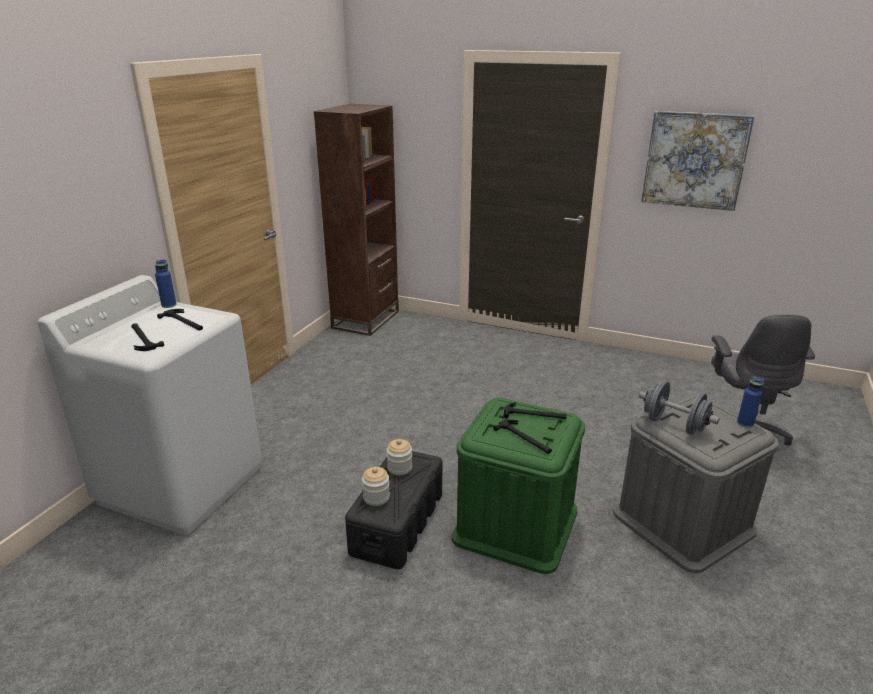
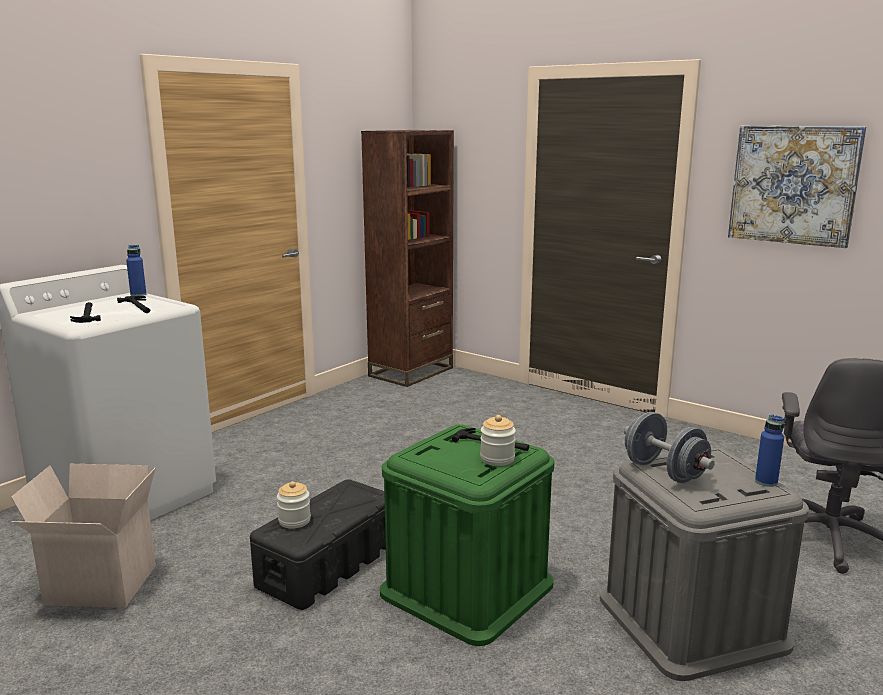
camera: 15 degrees right, 10 degrees down
jar [387,439,412,475] -> jar moved to [480,415,516,466]
hammer [493,419,552,454] -> none
none -> cardboard box [11,464,156,608]

